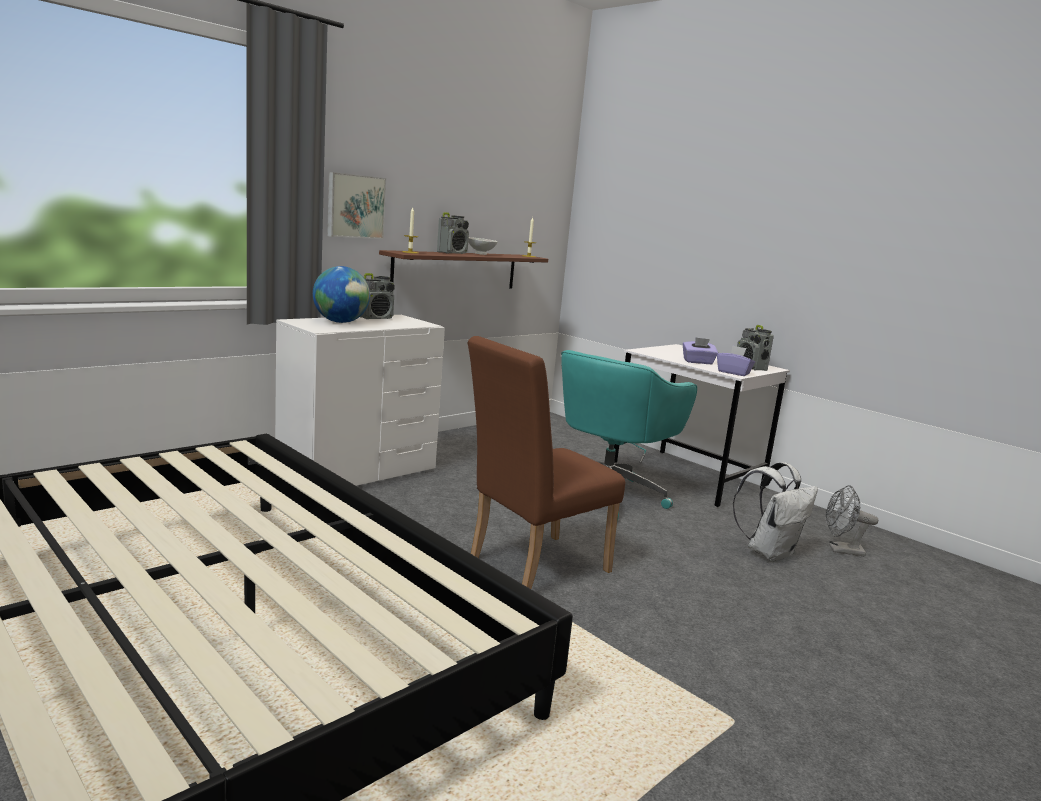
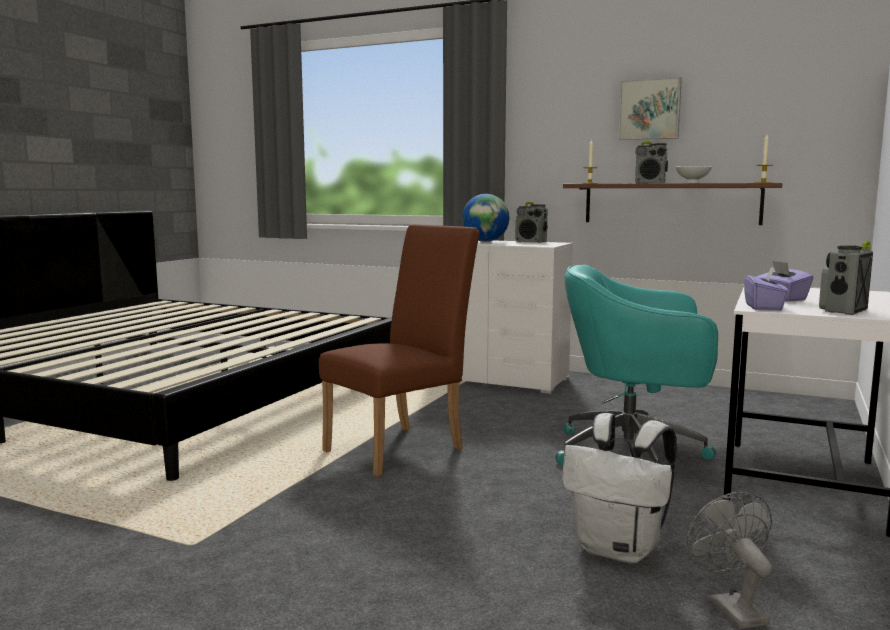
camera: 70 degrees right, 5 degrees down
picture [327,172,386,239] -> picture moved to [618,77,682,140]
brown chair [467,336,625,589] -> brown chair turned 105 degrees clockwise [319,224,479,477]

